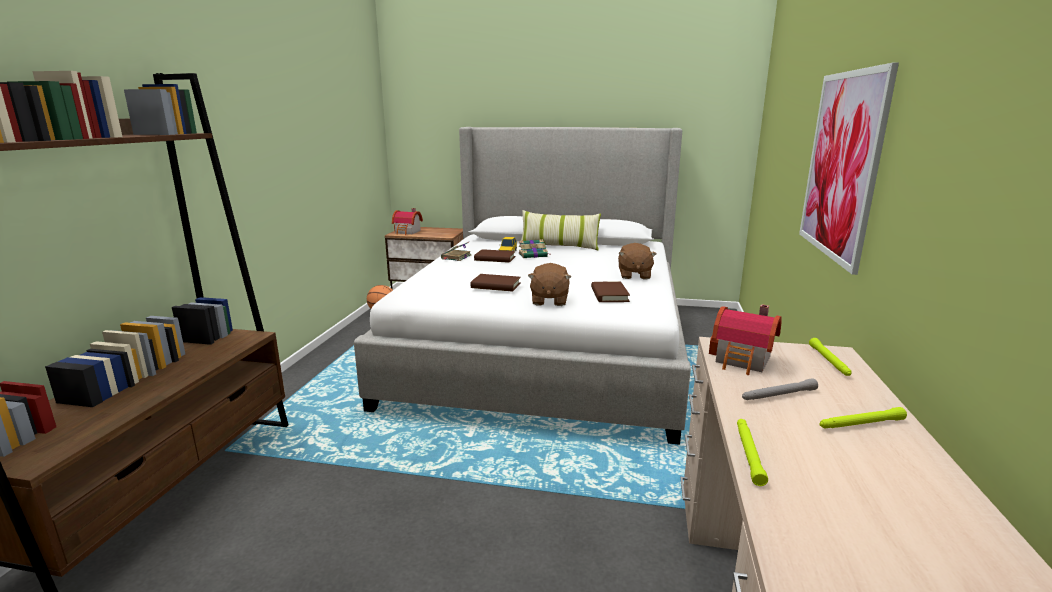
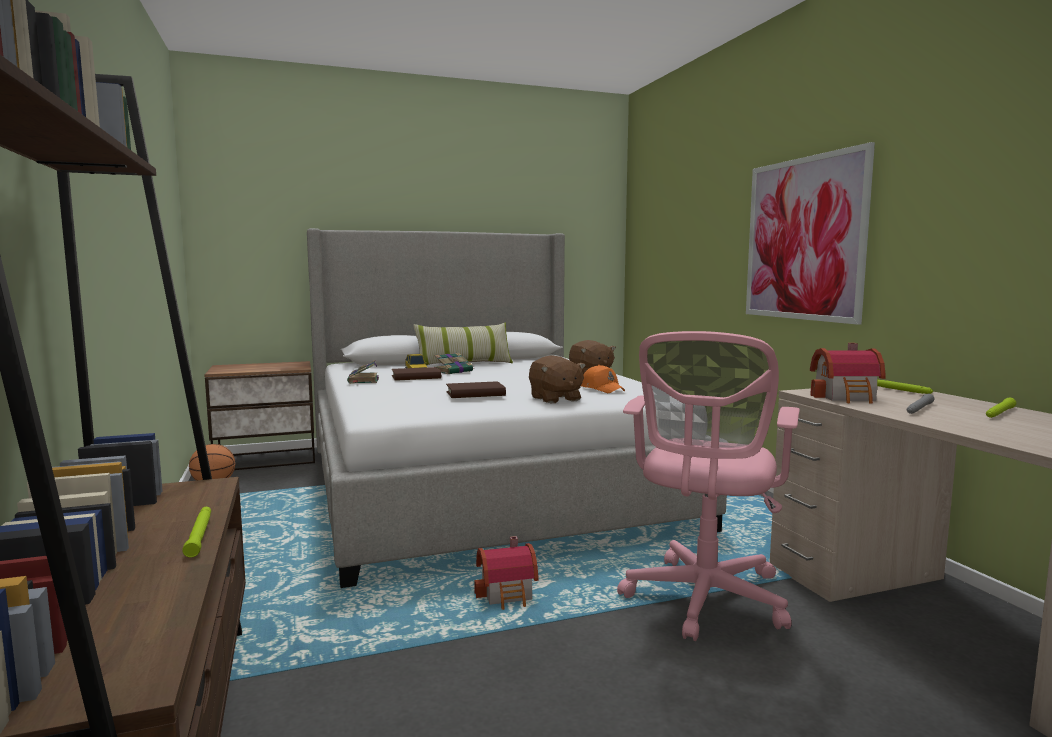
camera: 30 degrees left, 10 degrees down
toy house [392,208,423,235] -> toy house moved to [474,536,539,610]
brown book [591,281,630,302] -> orange cap [581,365,625,393]
green flashlight [737,419,768,486] -> green flashlight moved to [182,507,211,558]
none -> pink office chair [617,331,800,641]

